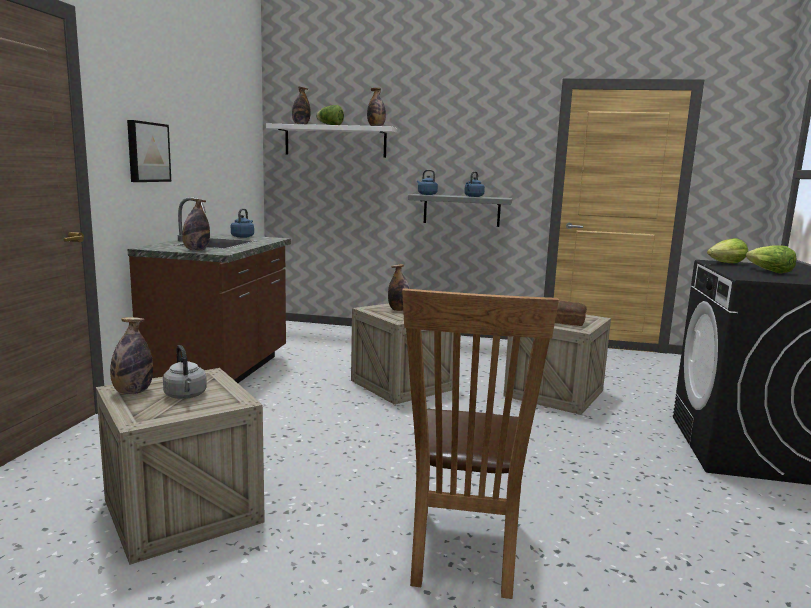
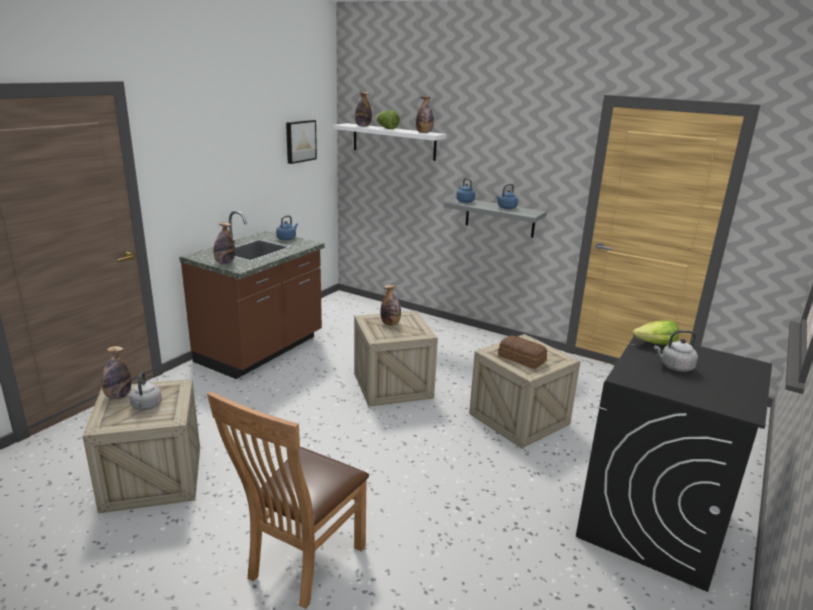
camera: 20 degrees right, 10 degrees up
picture [127,120,171,182] -> picture moved to [286,120,317,164]
lettuce [746,245,796,274] -> grey kettle [654,330,698,372]

